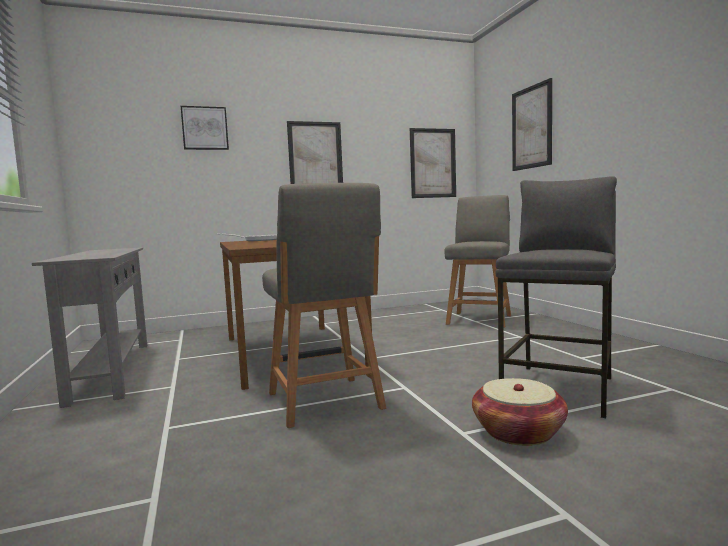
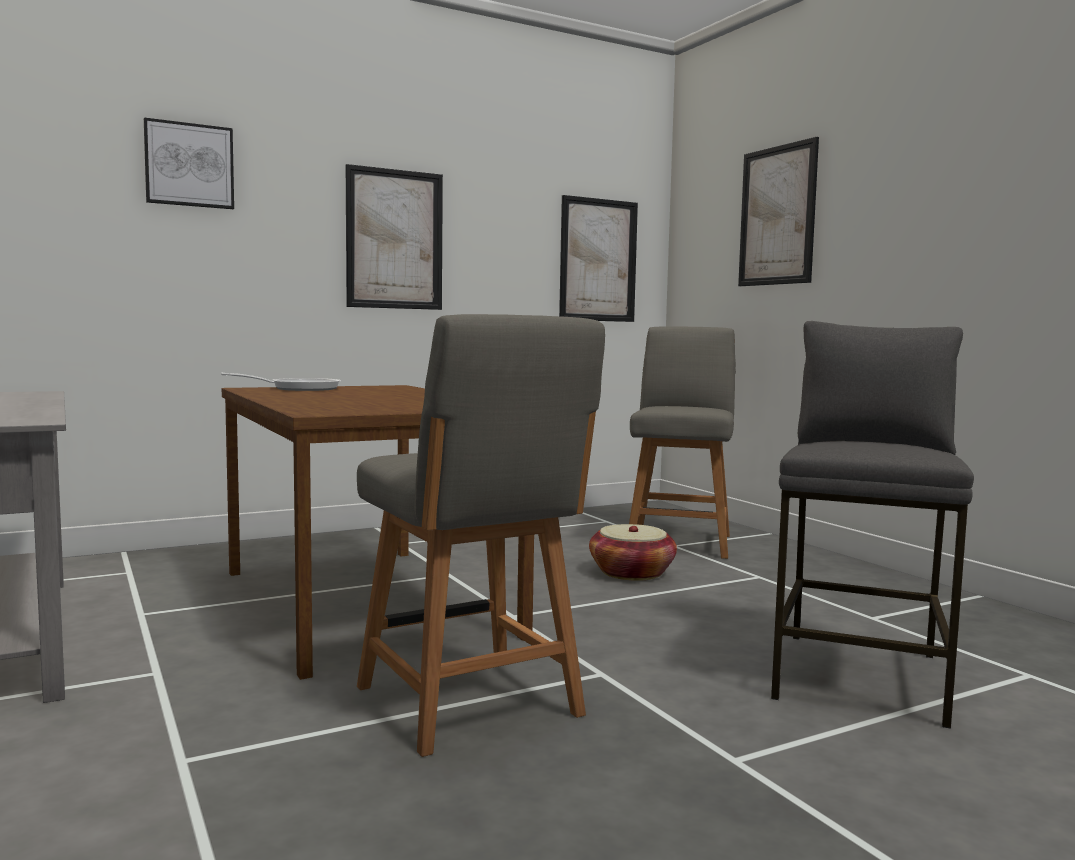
camera: 10 degrees left, 0 degrees up
basket [472,378,568,446] -> basket moved to [589,524,677,581]

